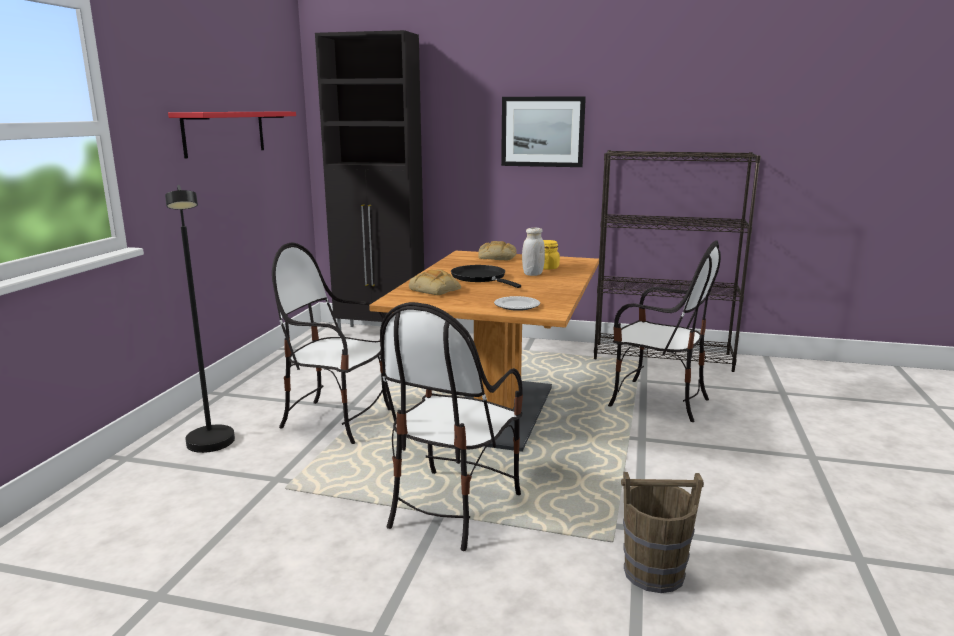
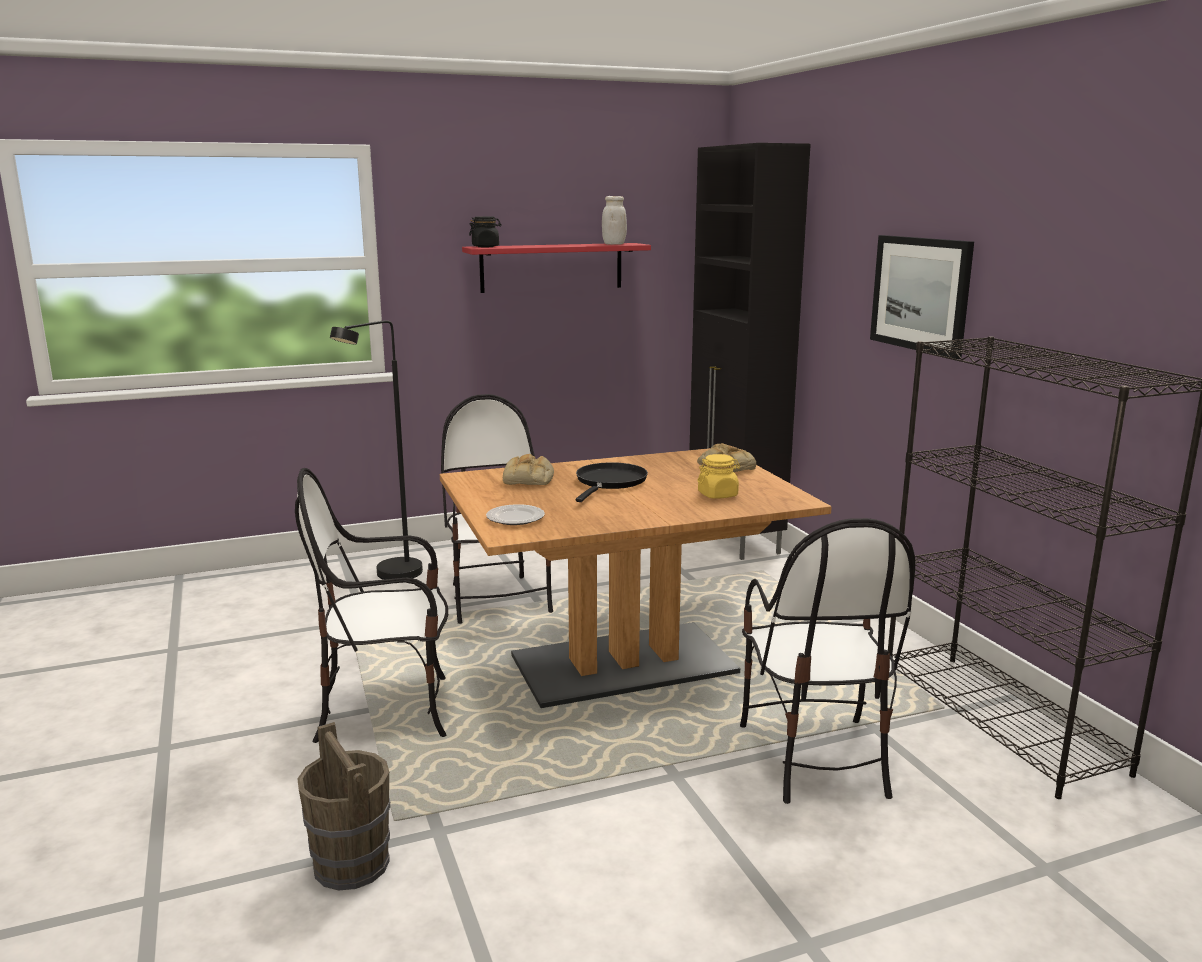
camera: 55 degrees right, 0 degrees up
white jar [522,227,545,276] -> white jar moved to [602,196,627,245]
none -> black jar [469,216,502,247]

